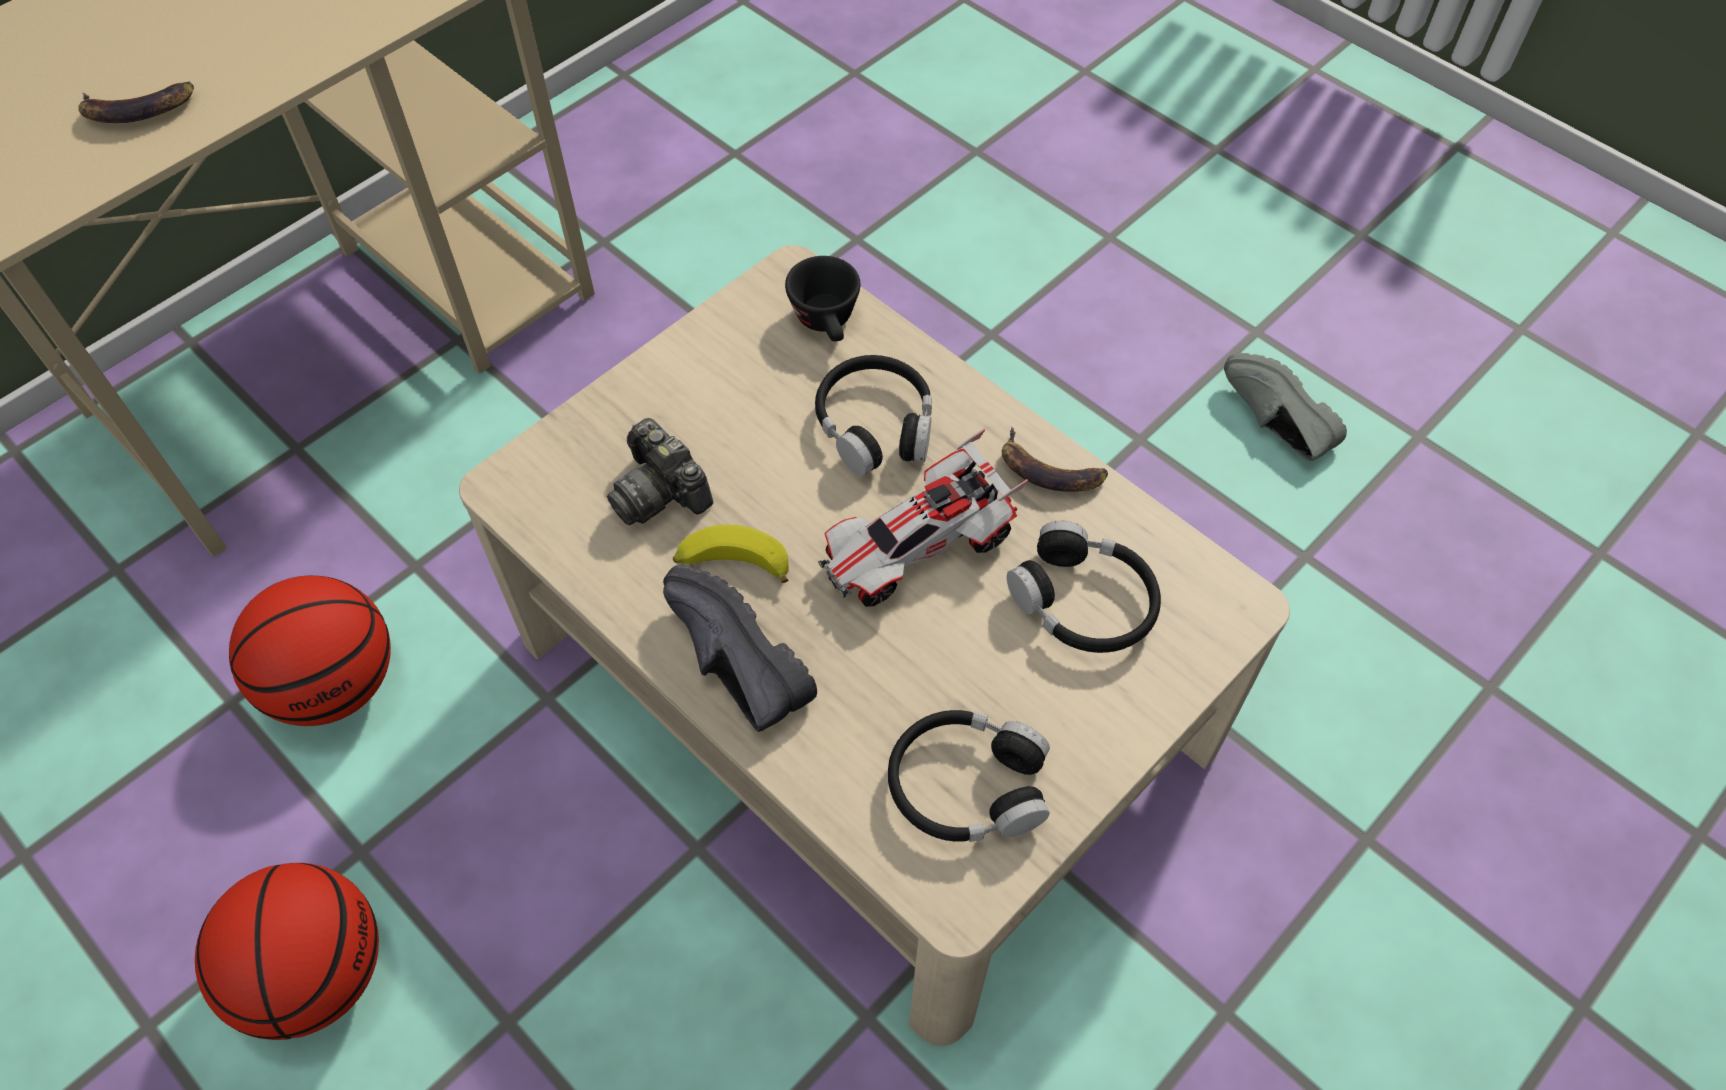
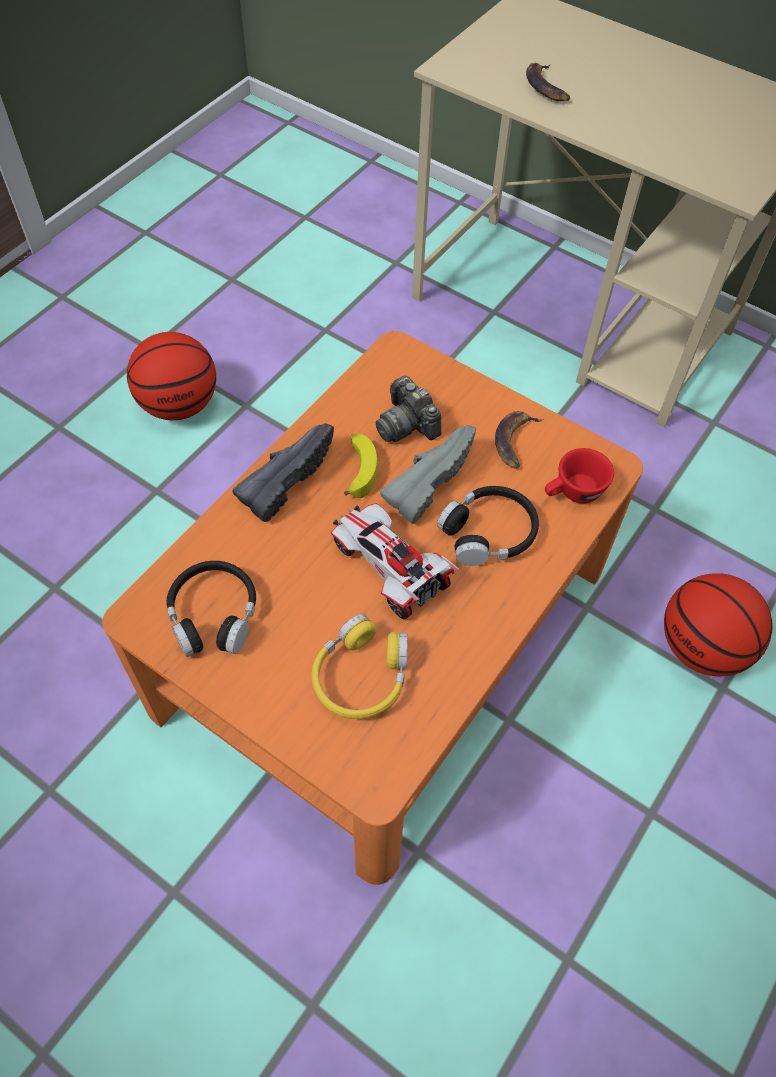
camera: 80 degrees right, 0 degrees up
basketball [229,576,391,726] -> basketball moved to [664,573,773,676]
beige coffee table [459,245,1290,1046] -> orange coffee table [102,331,643,885]
camera [607,418,713,525] -> camera turned 75 degrees counterclockwise [376,376,441,442]
black cup [785,256,860,341] -> red cup [545,448,614,503]
banana [1002,427,1108,492] -> banana moved to [495,411,543,469]
black headphones [1007,521,1161,653] -> yellow headphones [312,614,407,719]
grey shoe [1224,353,1347,462] -> grey shoe moved to [380,425,476,524]

